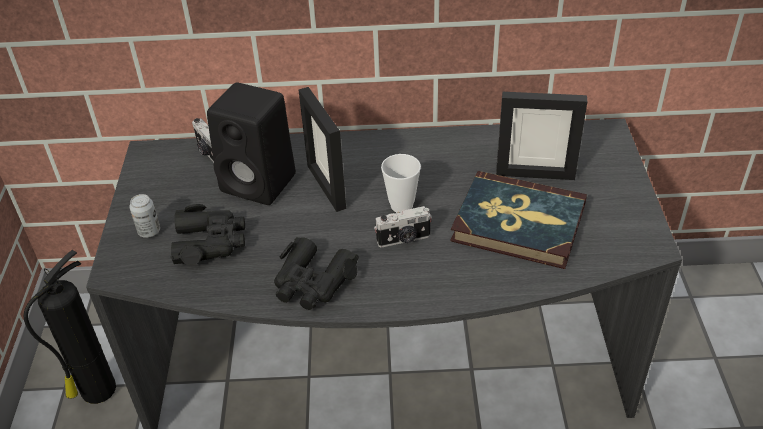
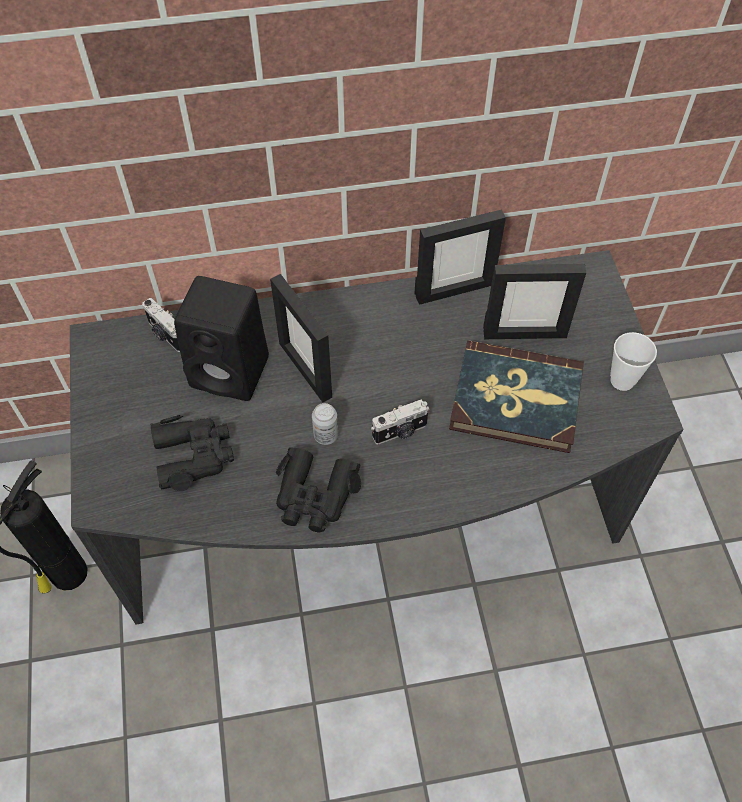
camera: 10 degrees left, 15 degrees up
can [129,194,160,238] -> can moved to [312,403,338,445]
cup [381,154,421,212] -> cup moved to [610,332,657,391]
none -> picture frame [414,210,506,305]

